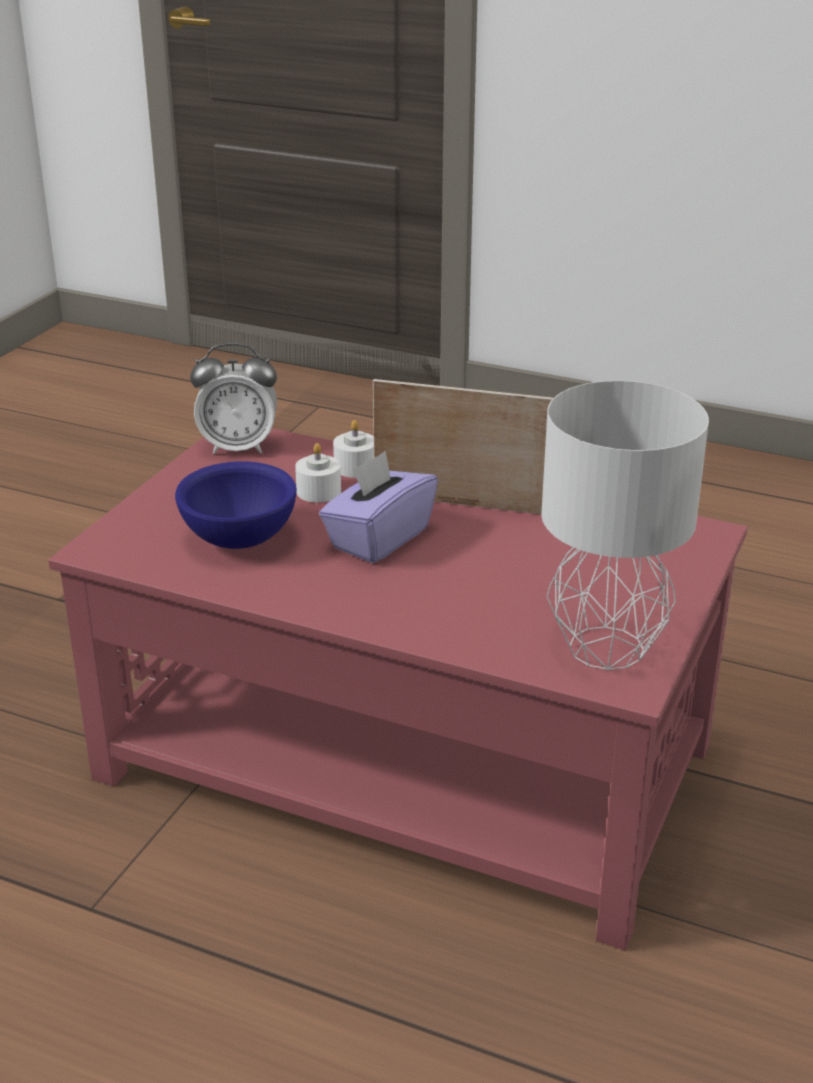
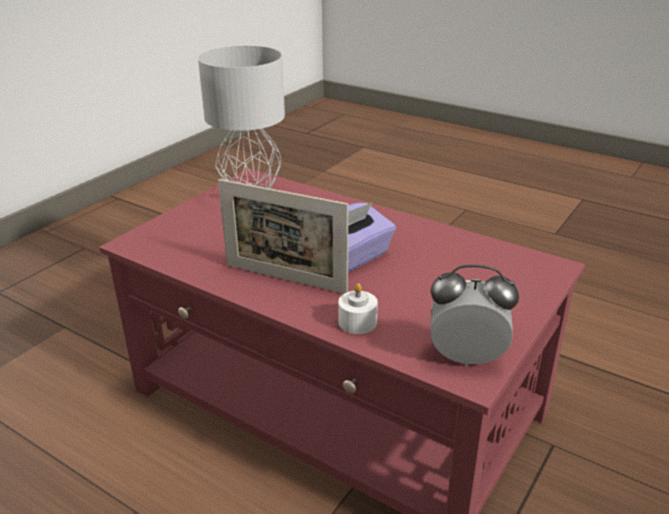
camera: 170 degrees left, 0 degrees up
blue bowl [175,461,297,549] -> none
white candle [295,443,341,503] -> none

